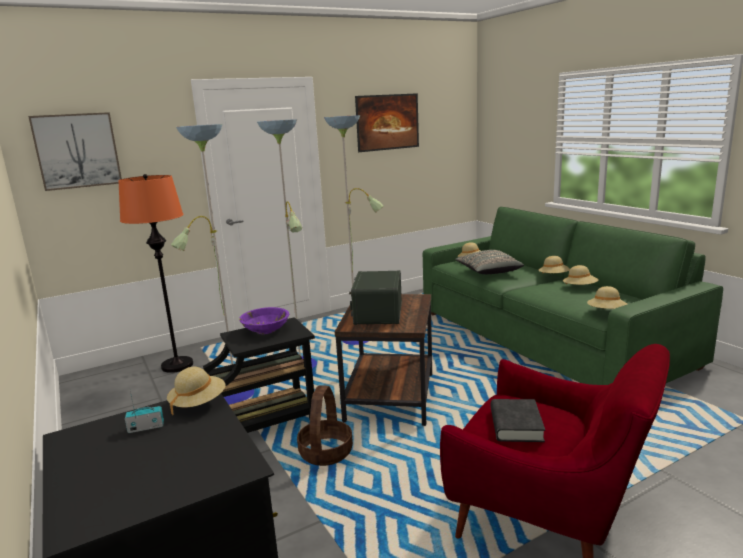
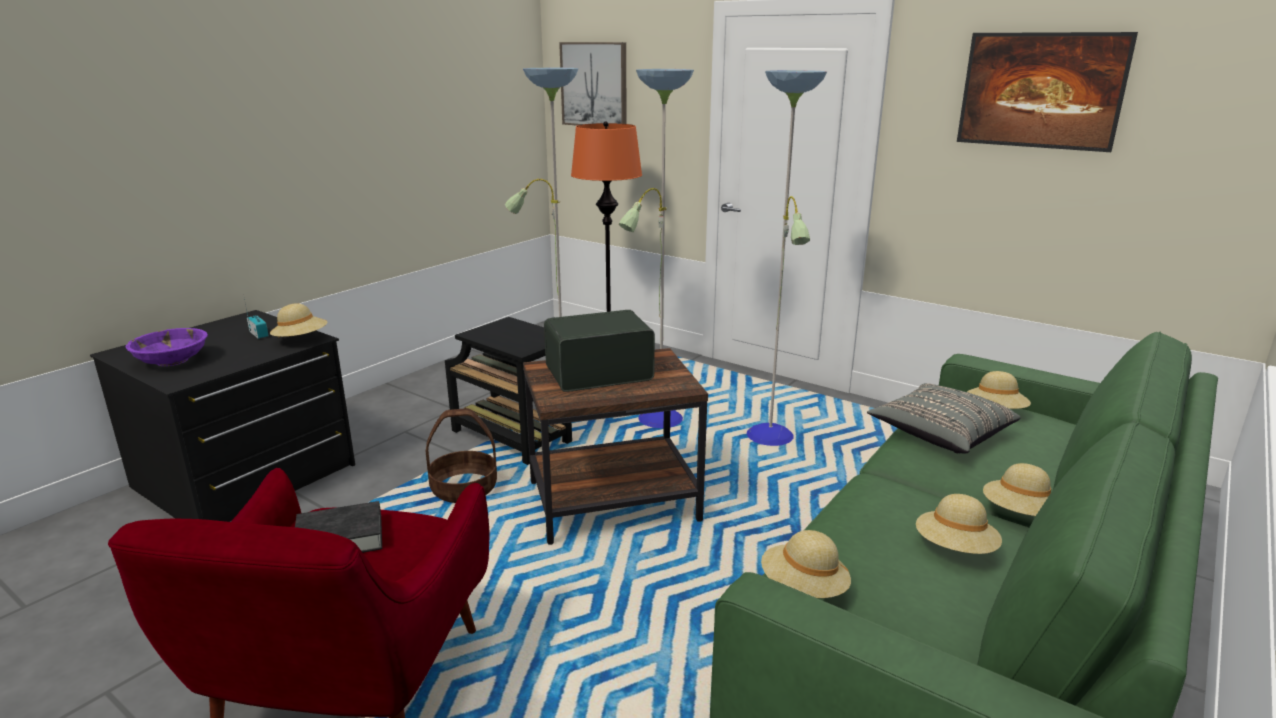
camera: 65 degrees right, 5 degrees up
purple bowl [239,307,289,334] -> purple bowl moved to [125,328,208,366]

